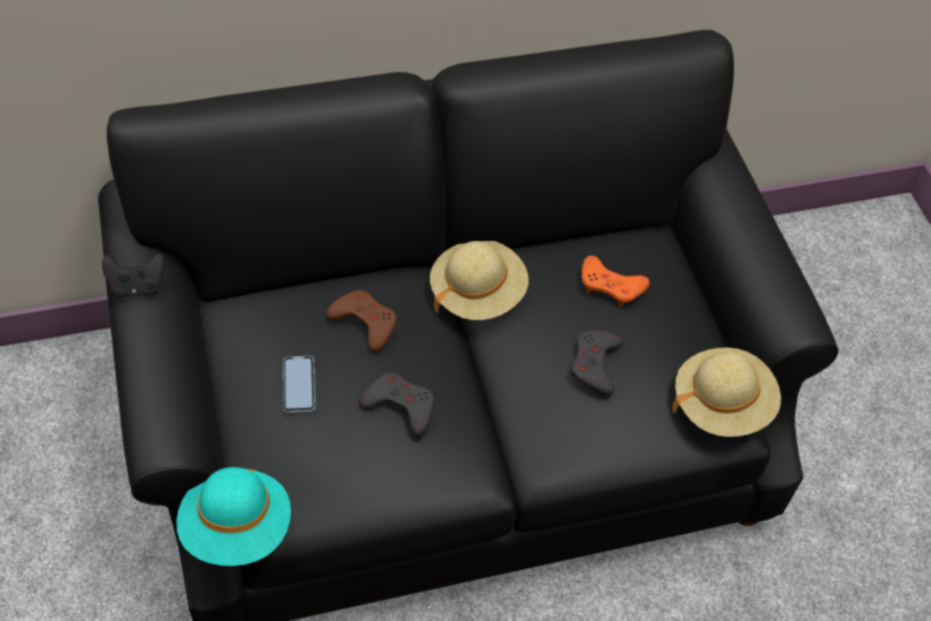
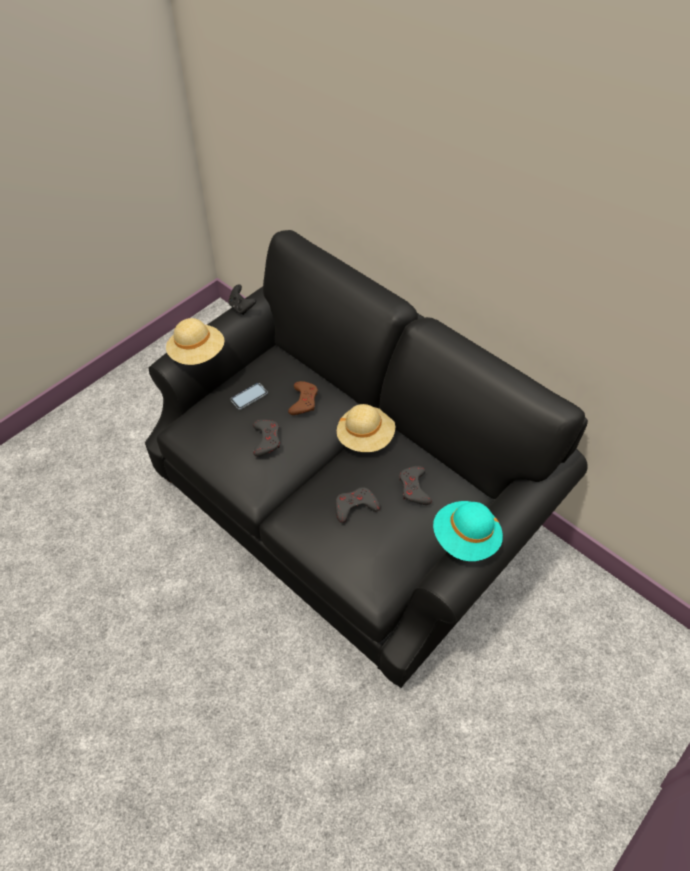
camera: 60 degrees right, 0 degrees up
turquoise hat [177,467,291,566] -> turquoise hat moved to [433,501,503,561]
orange game controller [581,255,650,307] -> grey game controller [400,466,432,505]
beige hat [672,347,781,437] -> beige hat moved to [166,318,224,365]

